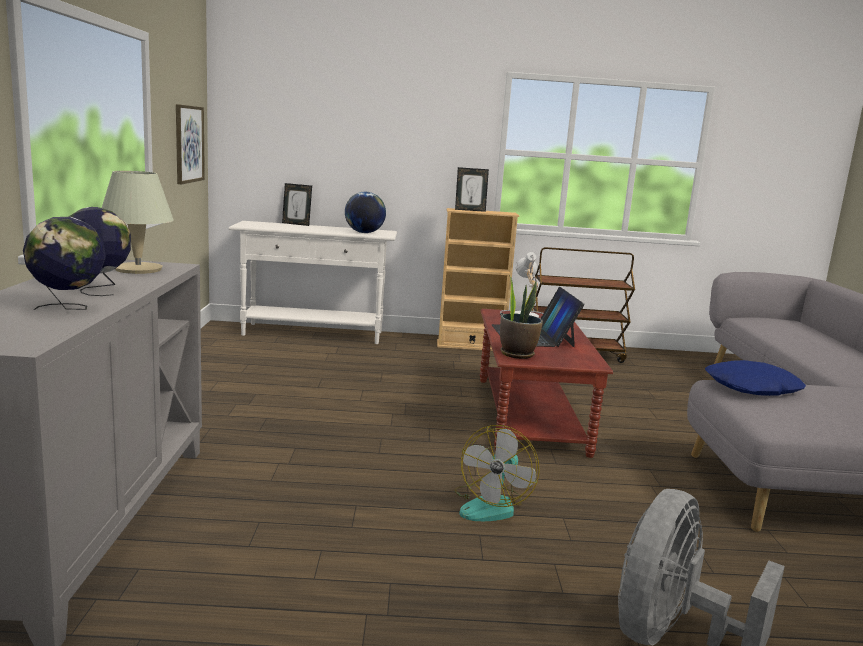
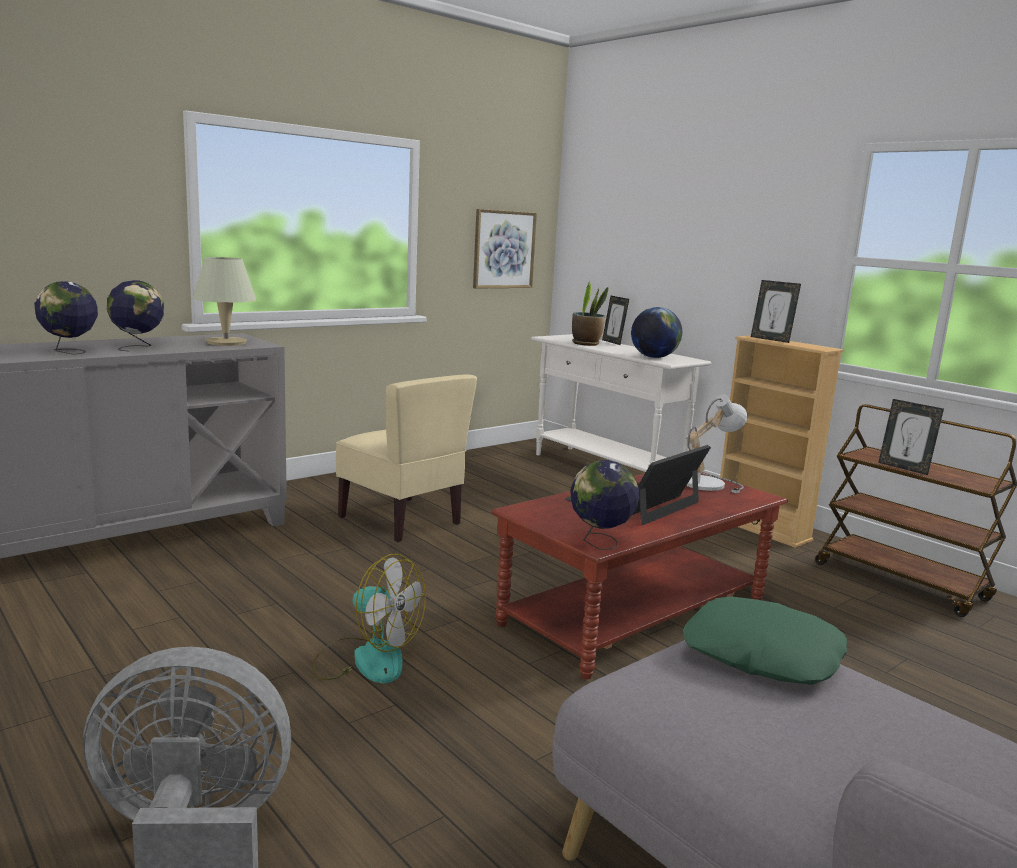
camera: 50 degrees right, 0 degrees up
fan [454,425,540,521] -> fan turned 135 degrees counterclockwise [312,554,426,683]
potted plant [500,275,543,359] -> potted plant moved to [572,280,608,346]
blue pillow [705,360,806,396] -> green pillow [684,597,848,685]
none -> beige chair [336,375,477,542]
none -> globe [570,460,639,550]
none -> picture frame [878,399,944,475]

